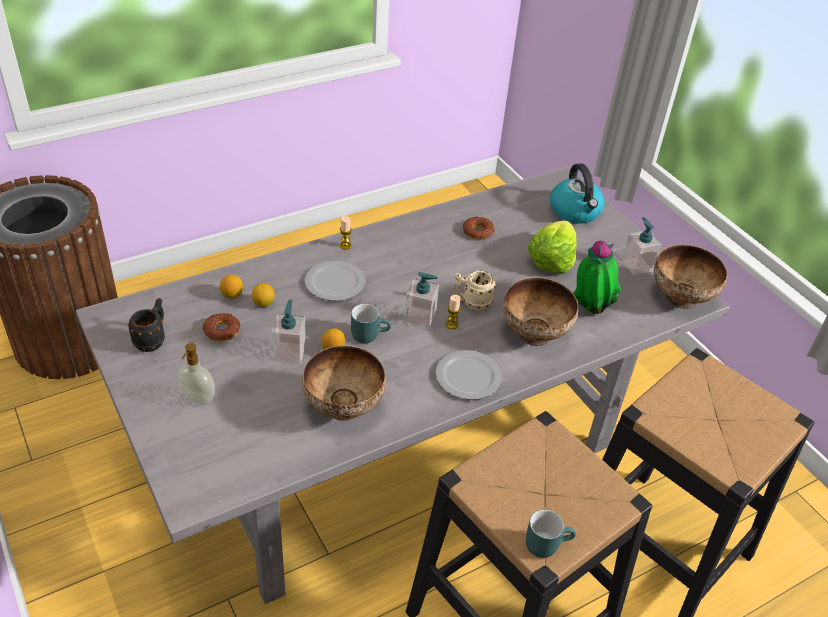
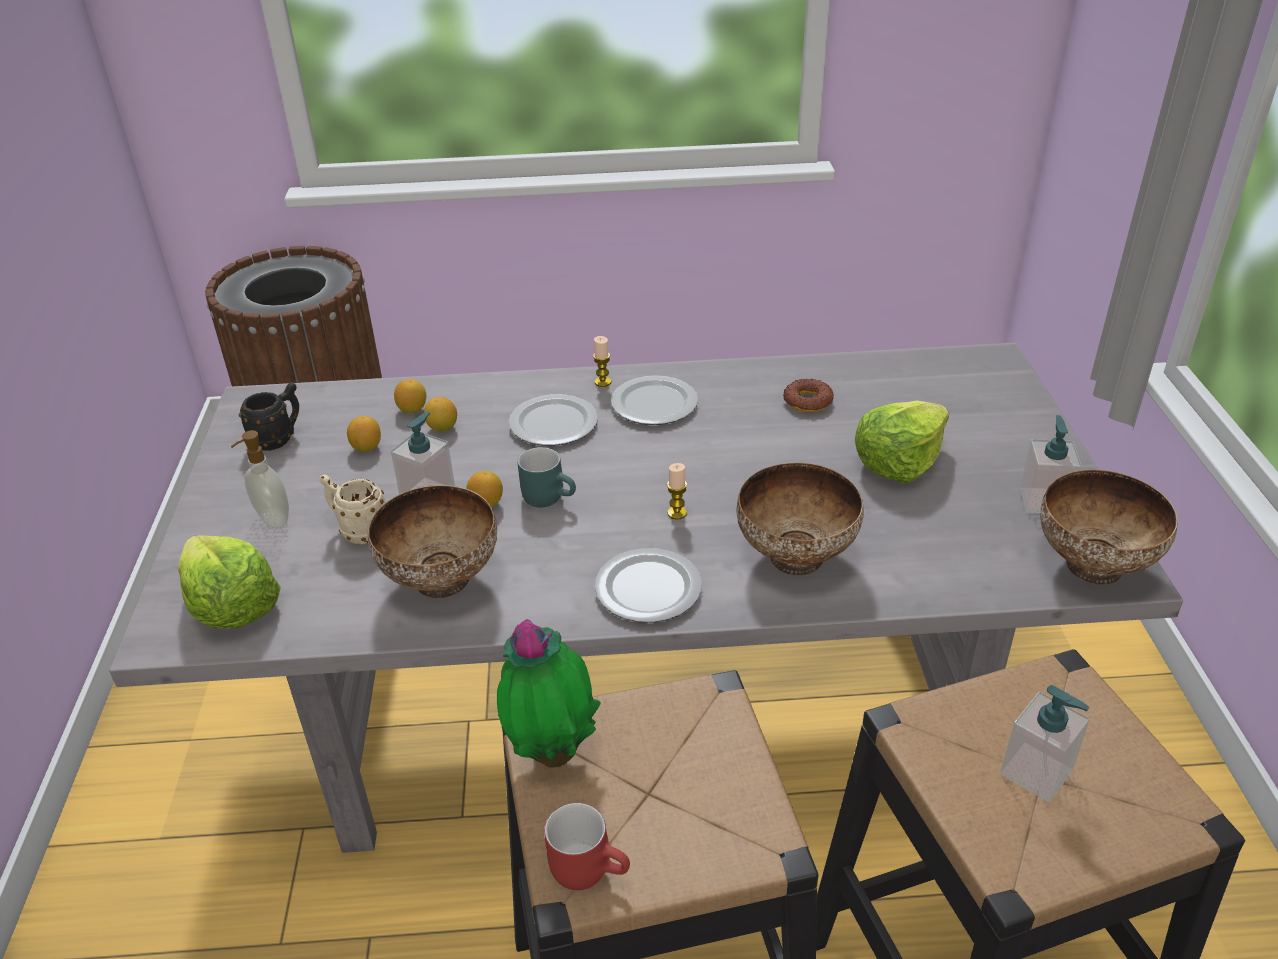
camera: 30 degrees right, 5 degrees down
donut [203,313,240,341] -> lemon [347,416,381,452]
soap dispenser [405,272,439,329] -> soap dispenser moved to [1000,685,1090,802]
beige mug [455,271,496,310] -> beige mug moved to [319,474,385,544]
turquoise mug [526,509,576,558] -> red mug [544,803,630,890]
kettle [550,163,605,224] -> none
potted plant [573,241,621,314] -> potted plant moved to [497,619,601,768]
none -> lettuce [178,535,281,629]
none -> plate [611,375,698,425]

